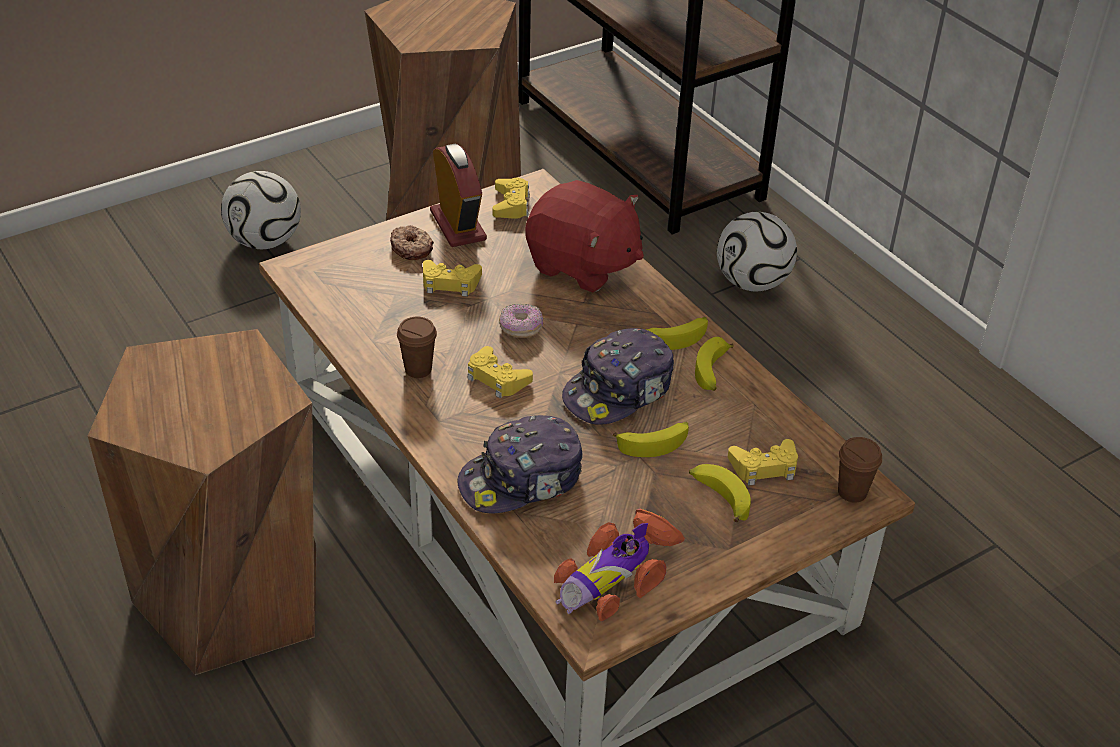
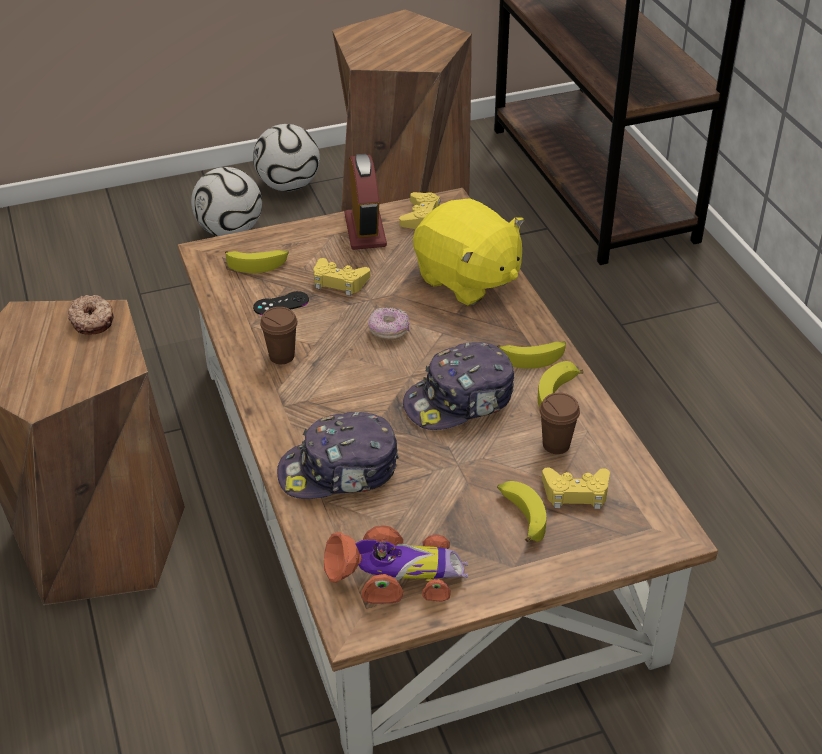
camera: 15 degrees right, 0 degrees up
donut [390,225,434,260] -> donut moved to [68,295,114,335]
yellow game controller [467,346,533,398] -> none
red plush toy [525,180,644,293] -> yellow plush toy [413,198,524,306]
toy car [554,508,685,622] -> toy car turned 150 degrees counterclockwise [324,525,468,604]
banana [613,422,689,457] -> banana moved to [225,250,289,273]
football [717,212,797,292] -> football moved to [253,124,320,192]
brown cup [838,437,882,503] -> brown cup moved to [539,393,580,454]
none -> black game controller [253,291,309,315]

